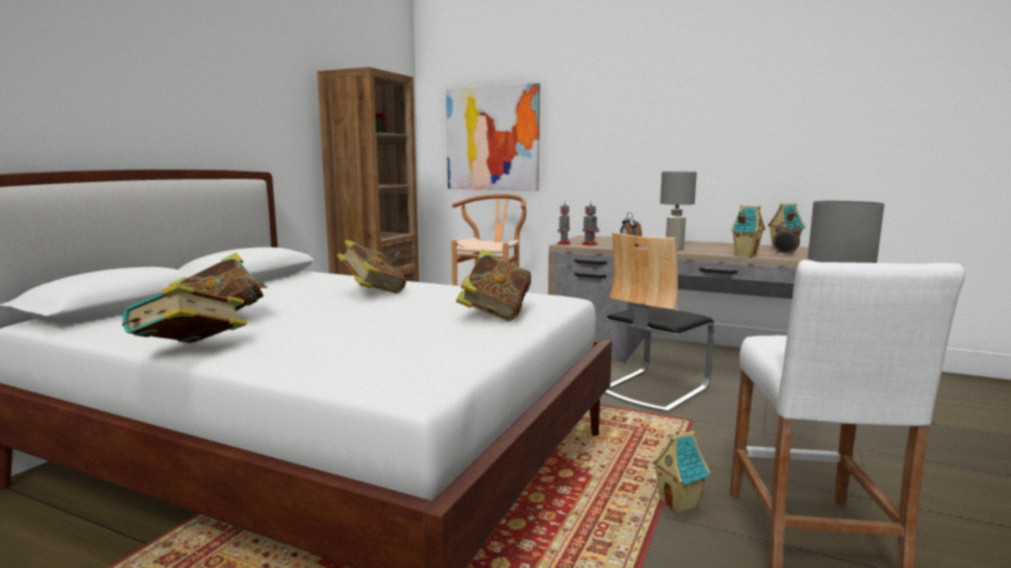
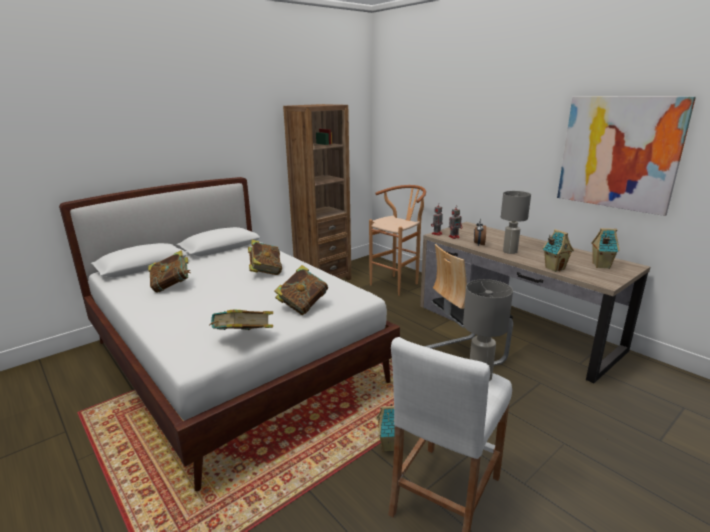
camera: 25 degrees right, 10 degrees up
book [122,283,247,343] -> book moved to [210,309,273,330]
picture [446,83,540,191] -> picture moved to [557,96,696,216]
alarm clock [773,222,801,255] -> none

